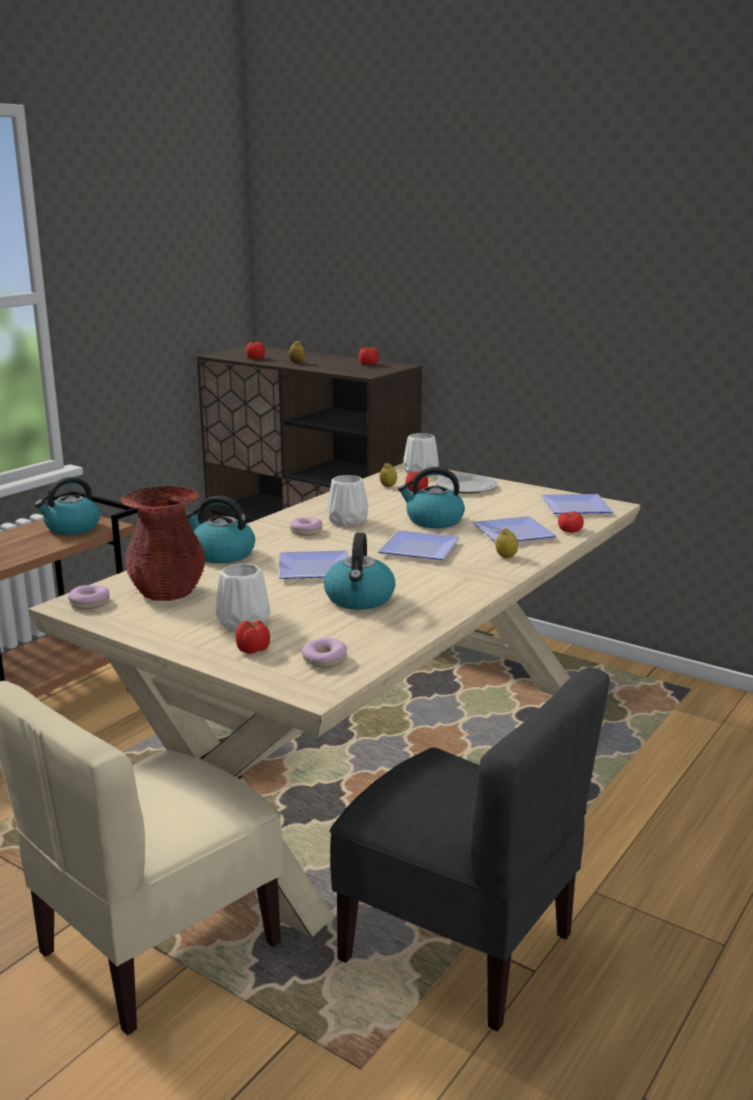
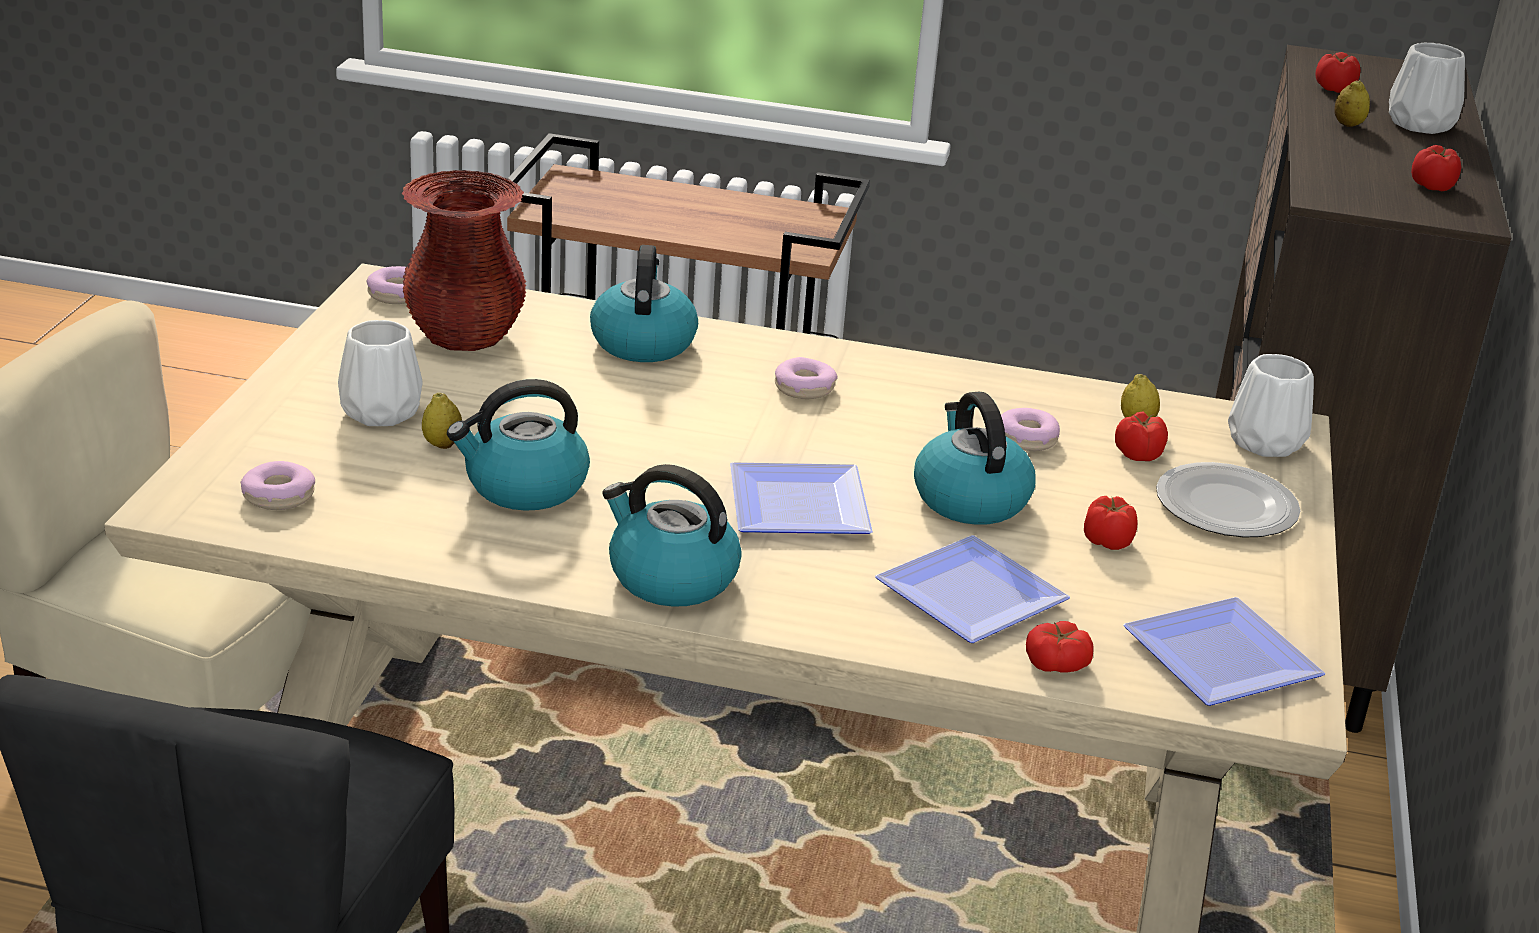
camera: 65 degrees right, 10 degrees up
kettle [35,477,100,535] -> kettle moved to [602,464,742,607]
tomato [236,620,270,654] -> tomato moved to [1084,496,1138,550]
plate [279,550,349,579] -> none
white vase [327,475,368,526] -> white vase moved to [1389,43,1465,134]
lemon [496,528,518,558] -> lemon moved to [422,393,462,449]
none -> donut [1001,408,1060,451]

